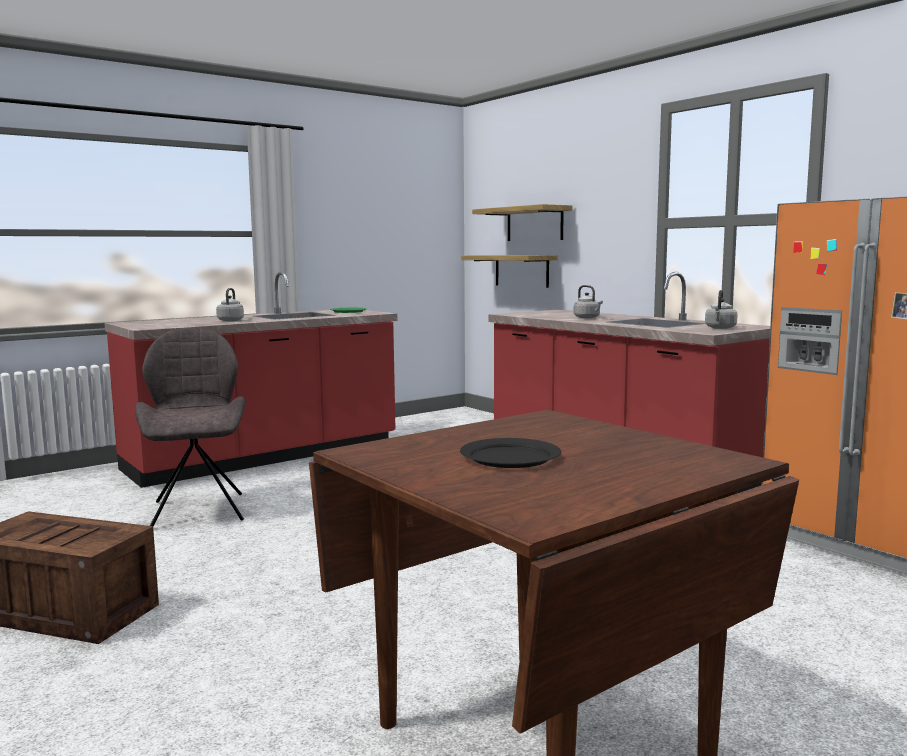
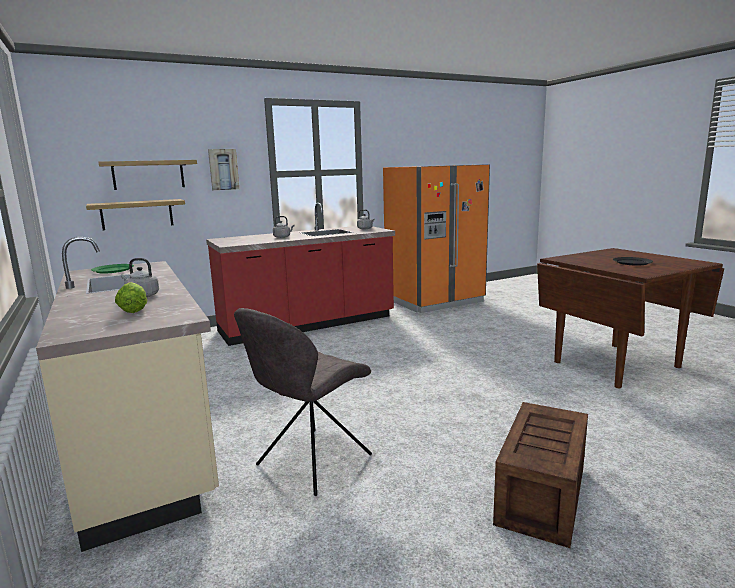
camera: 80 degrees left, 5 degrees up
red counter [104,272,397,488] -> beige counter [36,237,219,552]
grey chair [135,327,245,526] -> grey chair turned 45 degrees counterclockwise [234,308,372,496]
none -> lettuce [115,282,147,313]
none -> picture [208,149,239,190]

